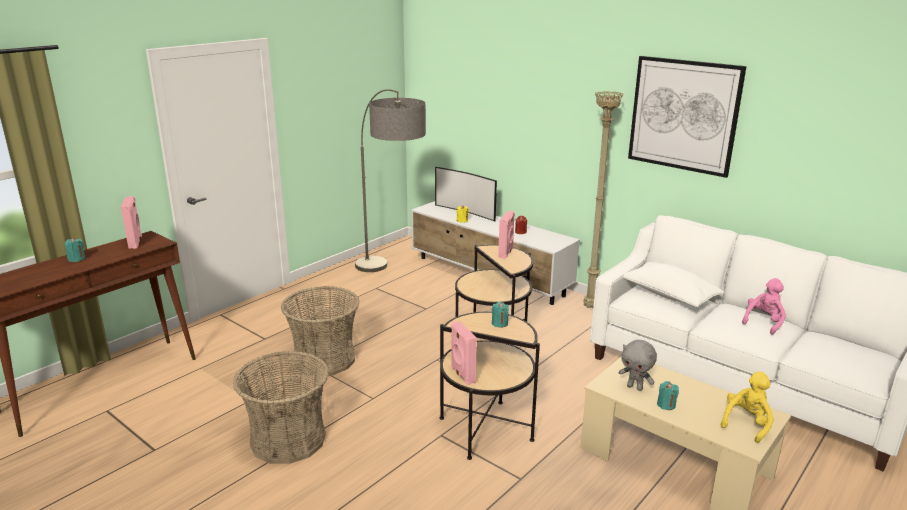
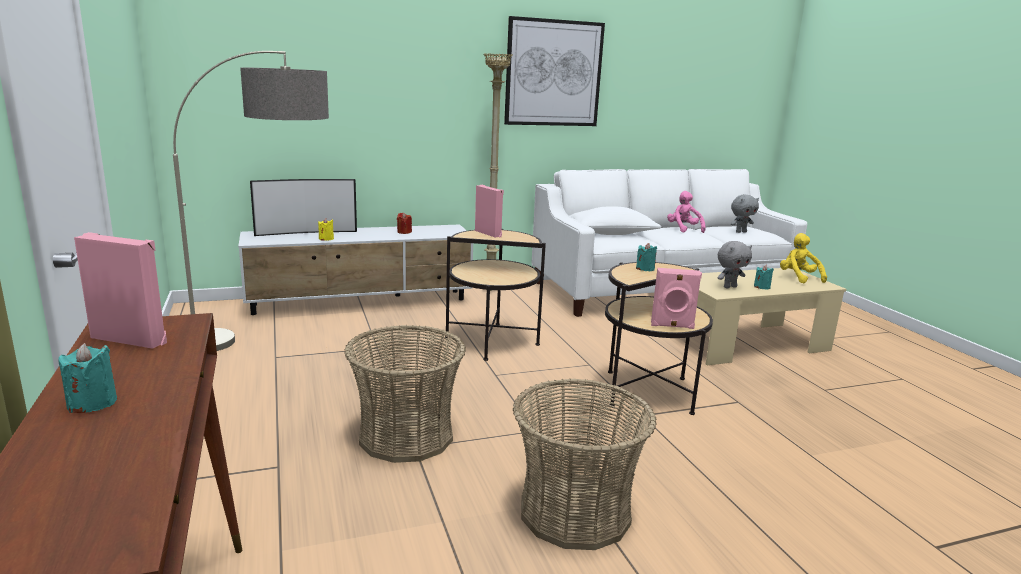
camera: 60 degrees left, 5 degrees down
none -> grey plush toy [731,195,759,233]

